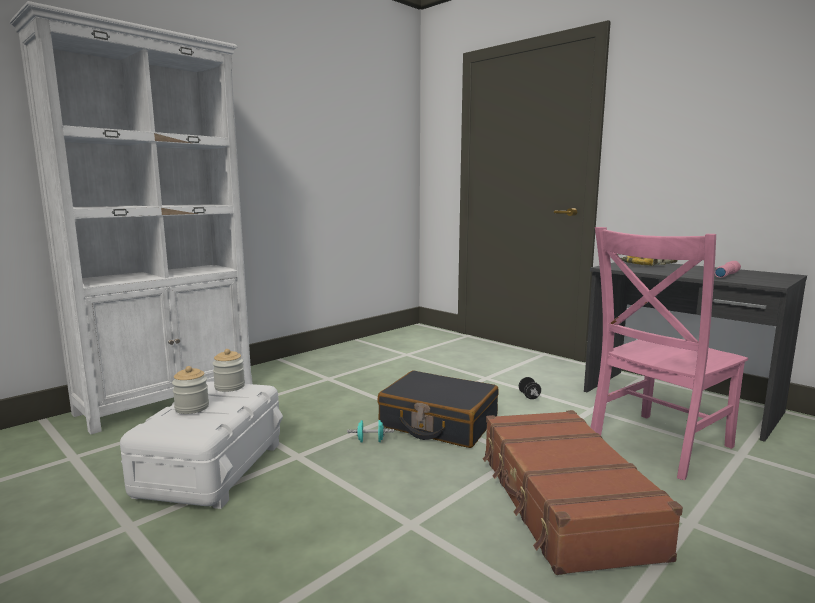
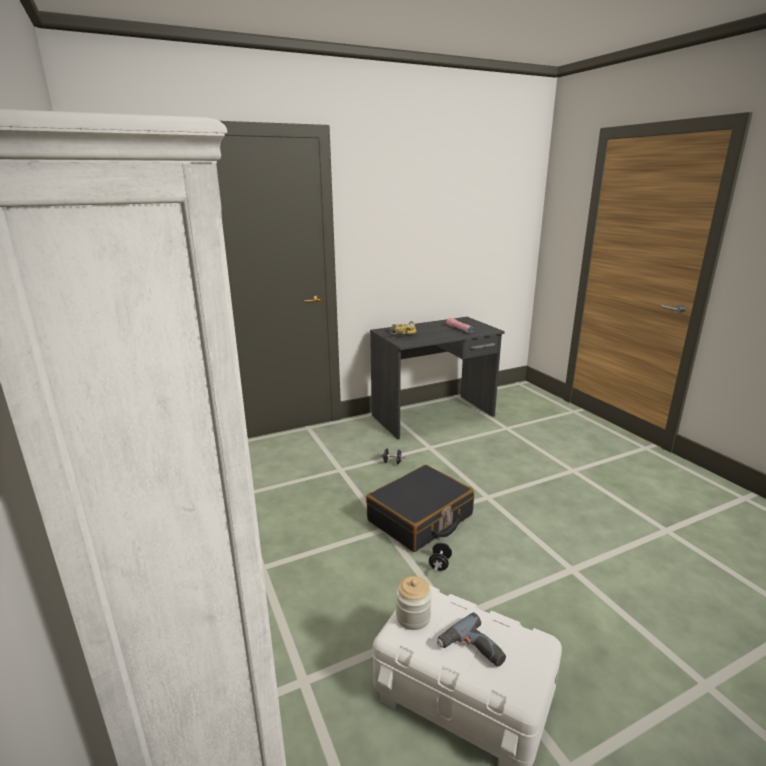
camera: 70 degrees left, 10 degrees up
jar [172,366,209,414] -> power drill [437,613,506,666]
turquoise dumbbell [347,420,394,443] -> black dumbbell [429,542,452,572]
brown suitcase [483,410,683,575] -> none
pink chair [591,227,748,480] -> none

